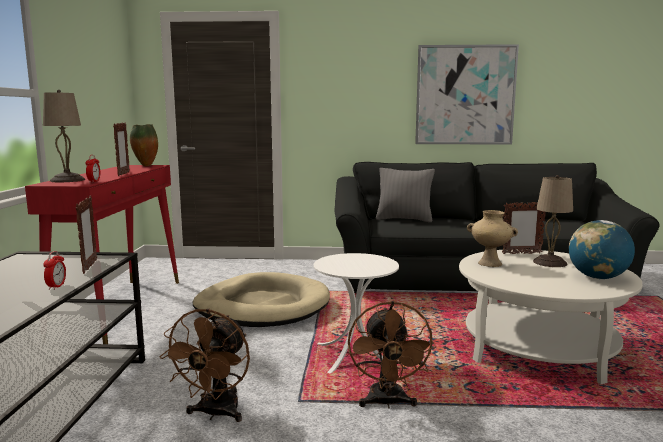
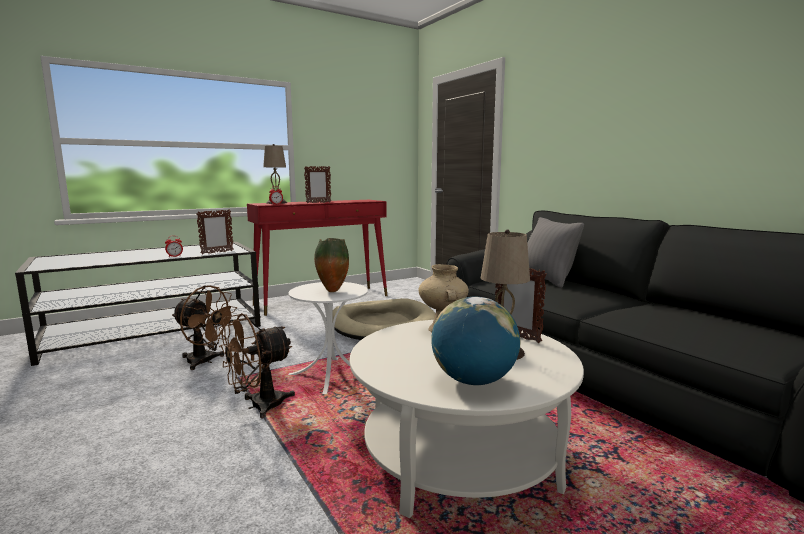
camera: 55 degrees right, 0 degrees up
vase [130,124,158,166] -> vase moved to [314,238,349,292]
brown fan [160,308,250,422] -> brown fan turned 135 degrees counterclockwise [172,285,237,370]
picture [415,44,519,144] -> none

